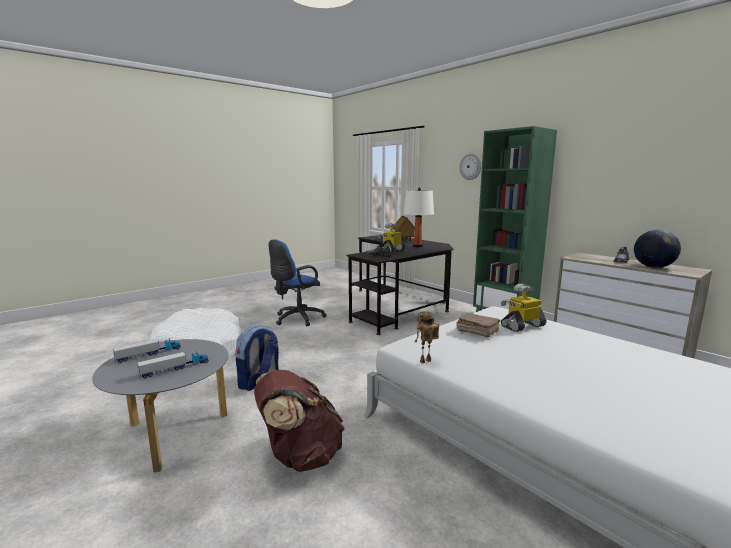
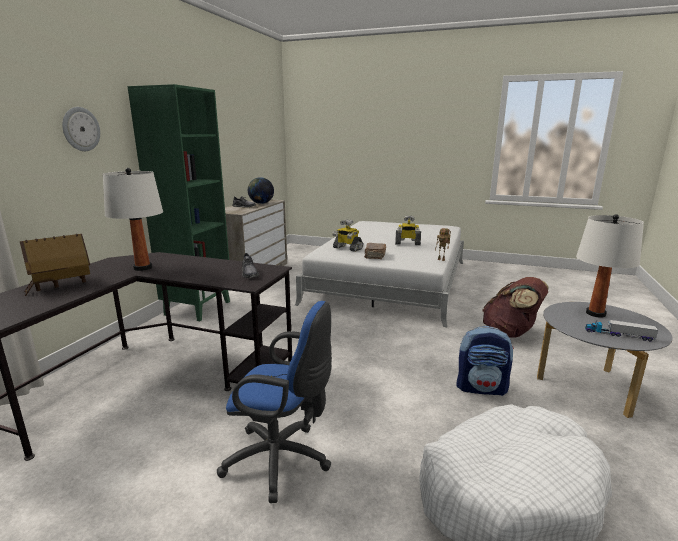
camera: 120 degrees left, 5 degrees up
toy truck [137,351,209,378] -> white table lamp [576,214,644,318]
toy robot [378,223,405,253] -> toy robot moved to [395,215,421,245]

